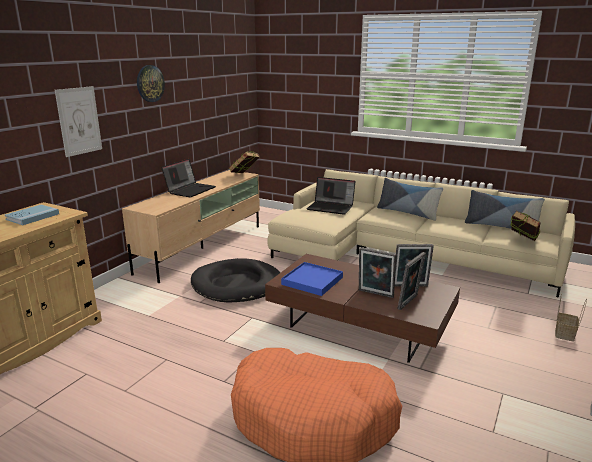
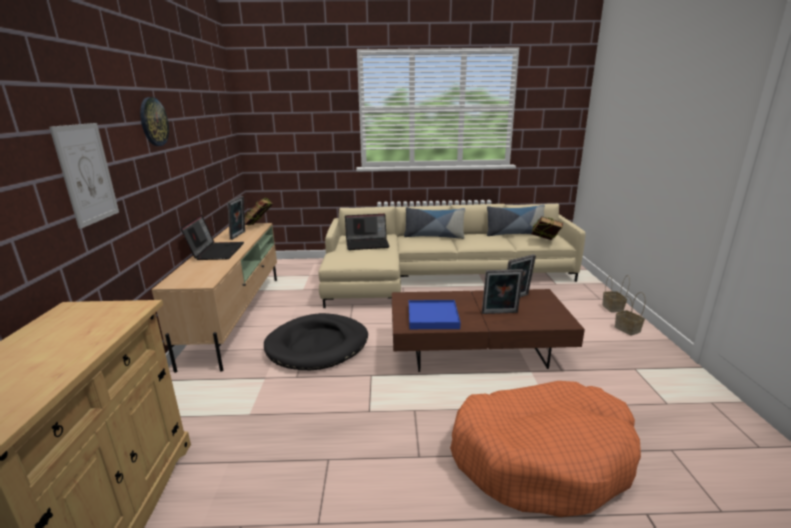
camera: 30 degrees left, 0 degrees up
blue book [5,205,59,225] -> none
picture frame [398,252,426,310] -> picture frame moved to [228,196,245,240]
none -> basket [615,292,646,336]

